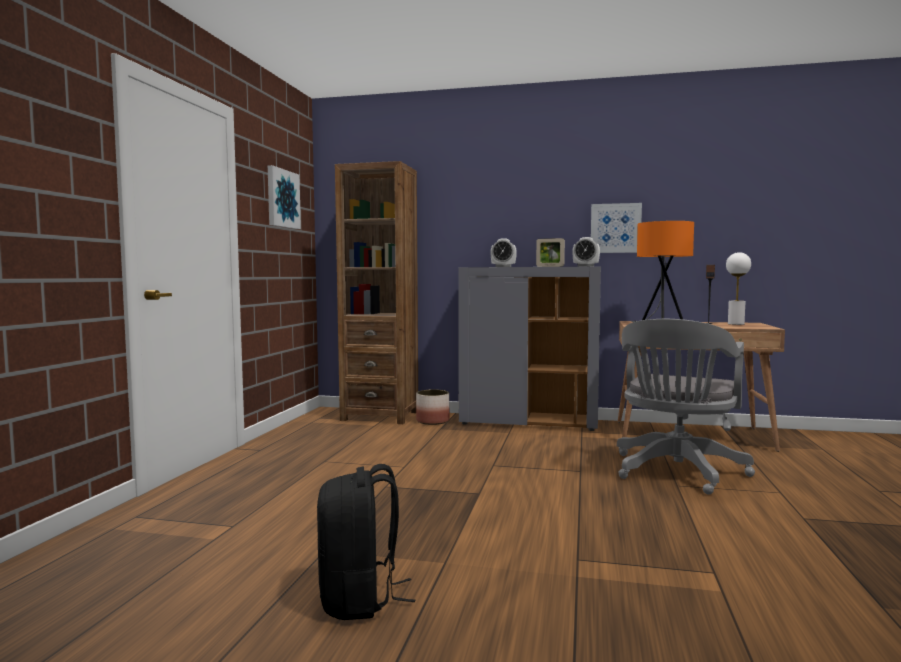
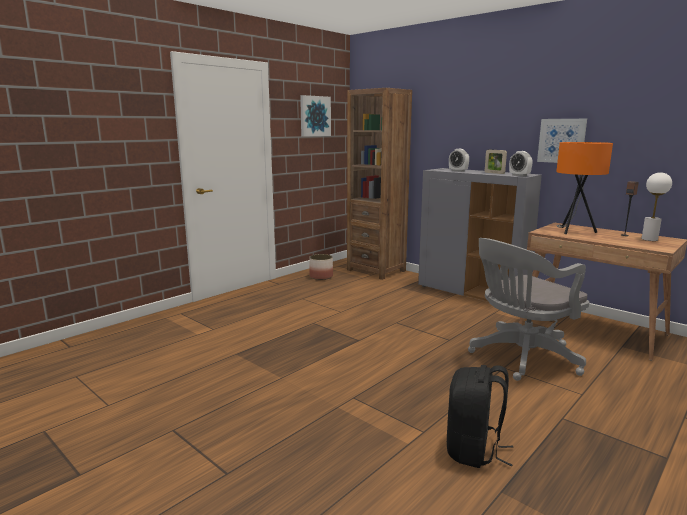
camera: 30 degrees right, 10 degrees up
black backpack [317,464,415,620] -> black backpack moved to [447,365,514,468]
planter [416,390,450,425] -> planter moved to [309,254,333,280]

